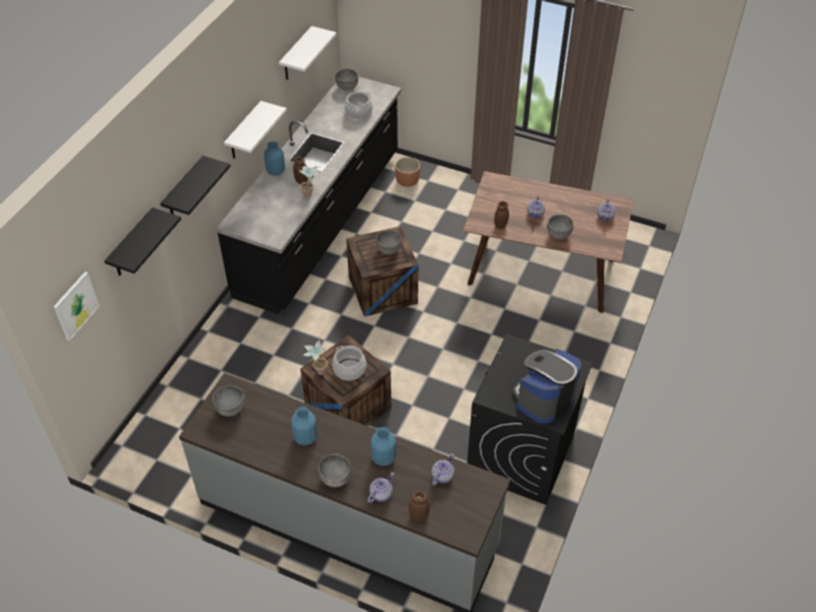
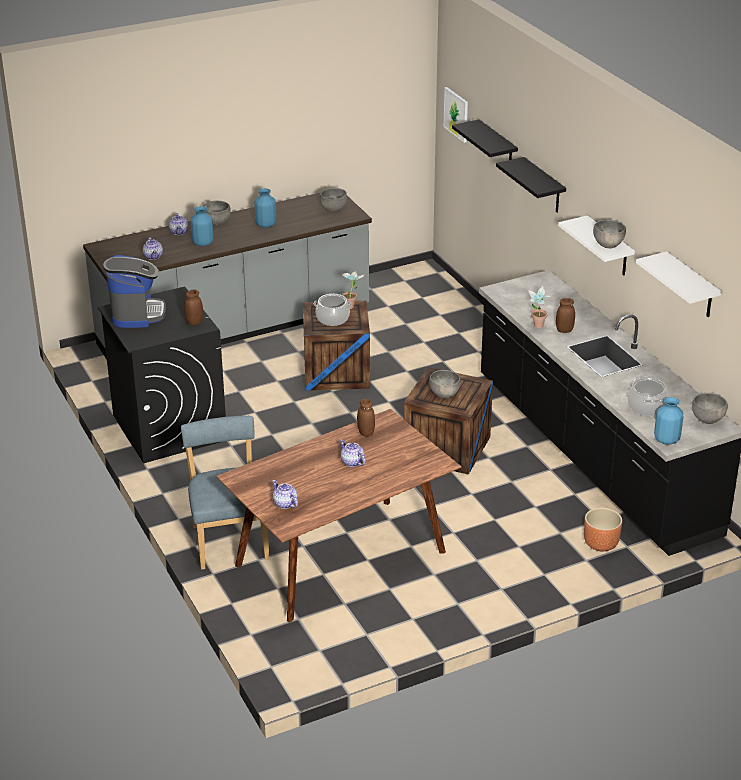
camera: 130 degrees right, 15 degrees down
blue vase [264,141,285,176] -> blue vase moved to [654,397,683,445]
brown jar [409,491,430,521] -> brown jar moved to [184,289,203,325]
grey bowl [547,214,574,240] -> grey bowl moved to [593,220,626,248]
none -> blue chair [181,416,269,570]

